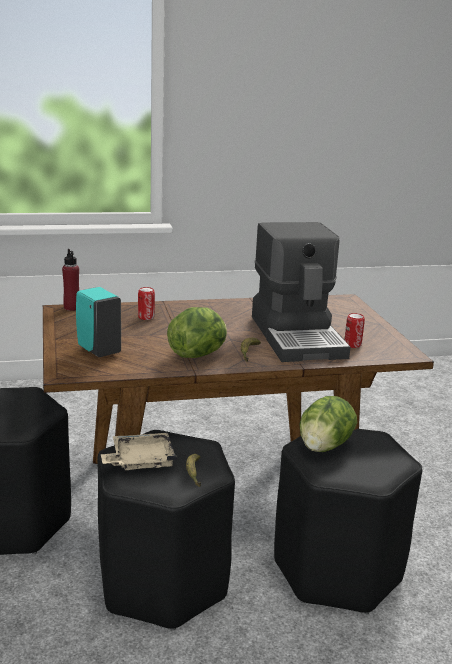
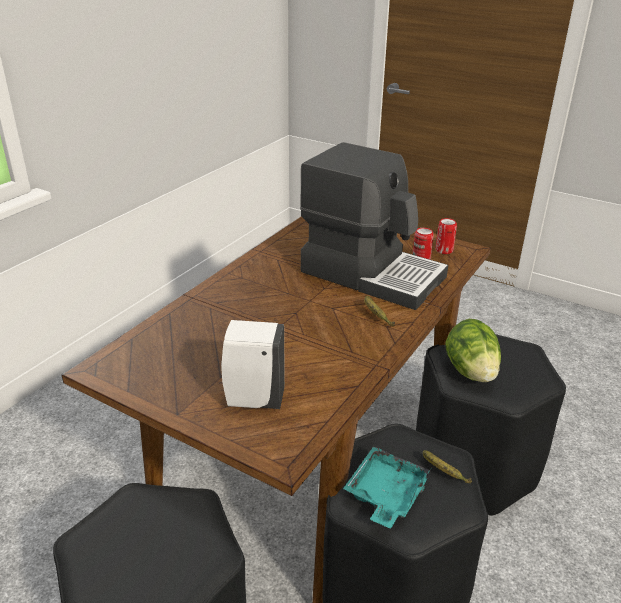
camera: 45 degrees left, 10 degrees up
red bottle [62,249,79,311] -> none
turquoise soap dispenser [76,287,121,357] -> white soap dispenser [221,320,285,409]
beige tray [101,433,177,470] -> turquoise tray [343,446,431,529]
can [138,287,155,320] -> can moved to [436,218,457,254]
lettuce [167,307,227,358] -> none

